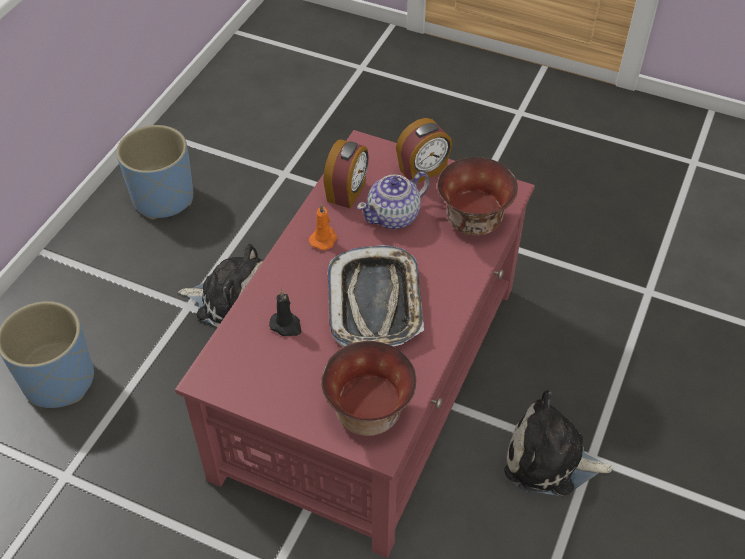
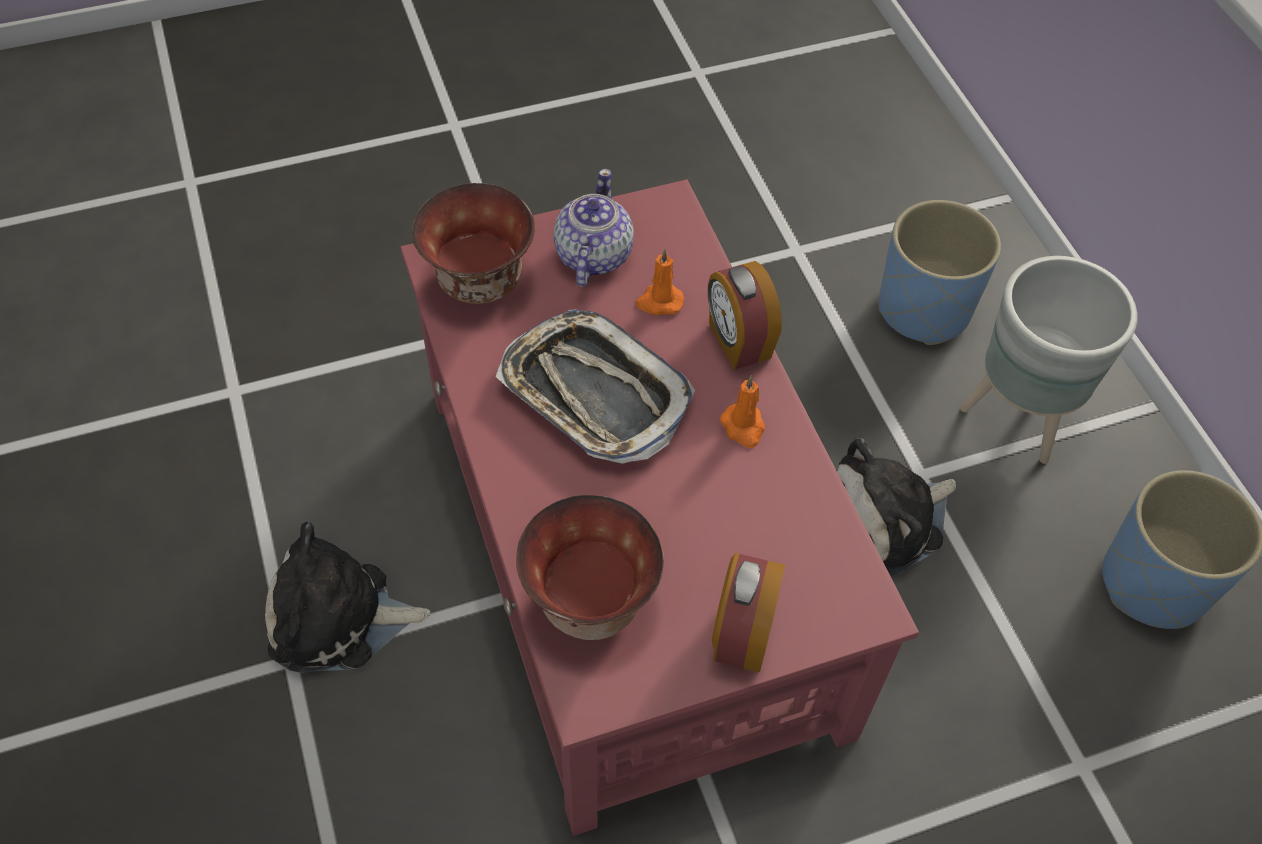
camera: 135 degrees right, 5 degrees up
black candle [269,290,301,336] -> orange candle [635,248,684,315]
alarm clock [323,139,369,209] -> alarm clock moved to [708,261,782,370]
teapot [357,171,430,229] -> teapot moved to [553,169,634,287]
plush toy [504,390,613,496] -> plush toy turned 150 degrees counterclockwise [265,522,430,672]
none -> grey planter [960,256,1137,464]

